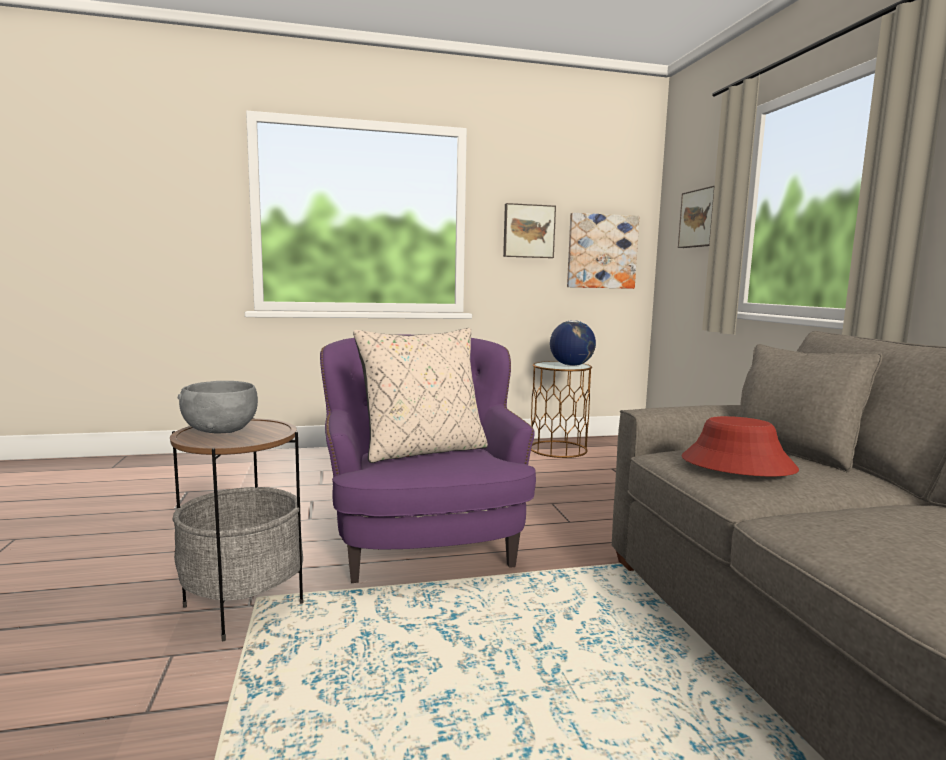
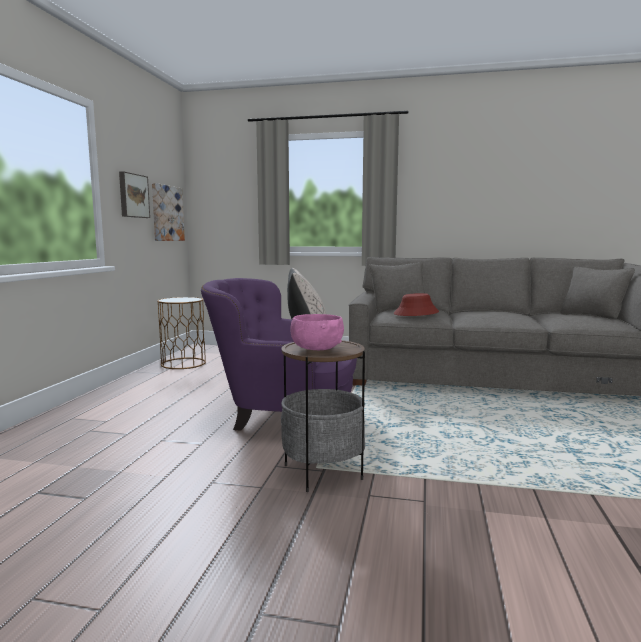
camera: 65 degrees left, 0 degrees up
grey bowl [178,381,258,434] -> pink bowl [290,314,344,350]
globe [550,320,596,366] -> none
picture [678,185,715,248] -> none

